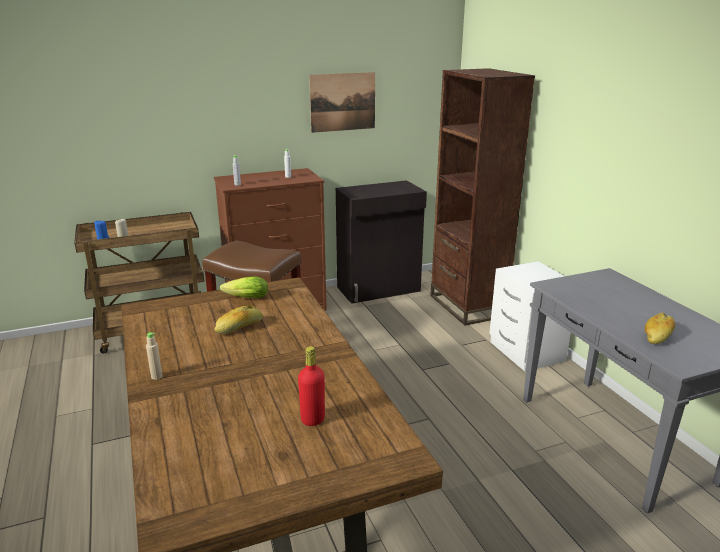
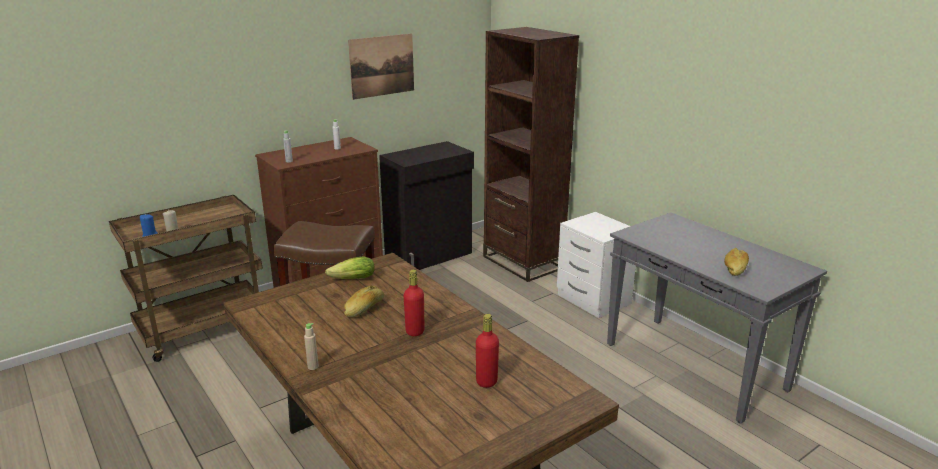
camera: 15 degrees left, 0 degrees up
none -> red bottle [404,270,425,336]

